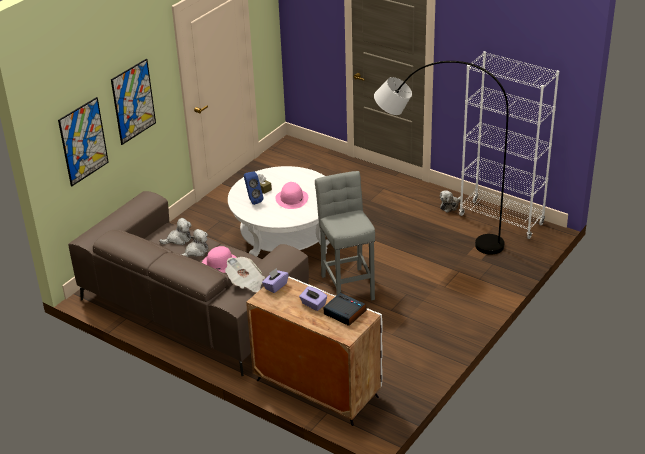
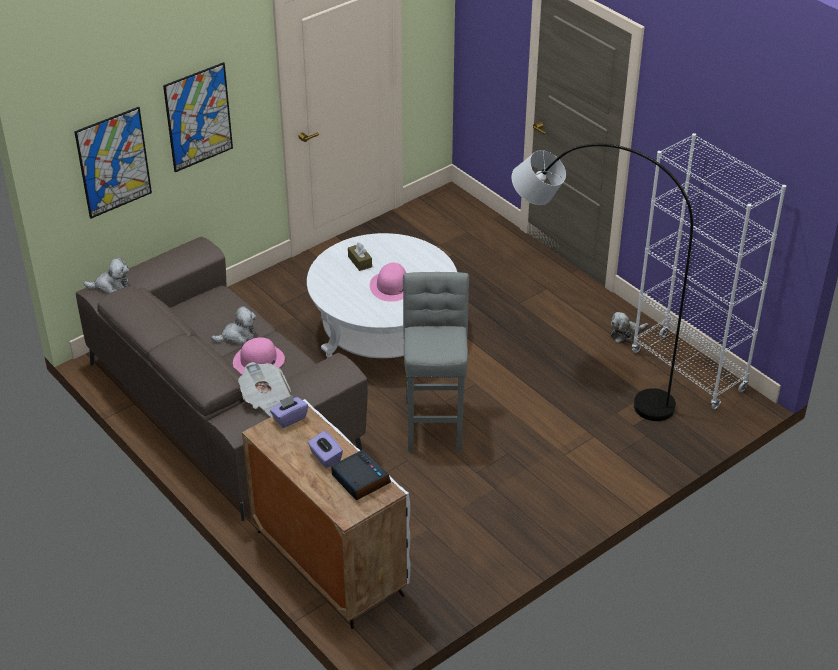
camera: 15 degrees right, 5 degrees up
plush toy [159,218,192,245] -> plush toy moved to [84,258,129,294]
blue speaker [244,172,264,205] -> none

